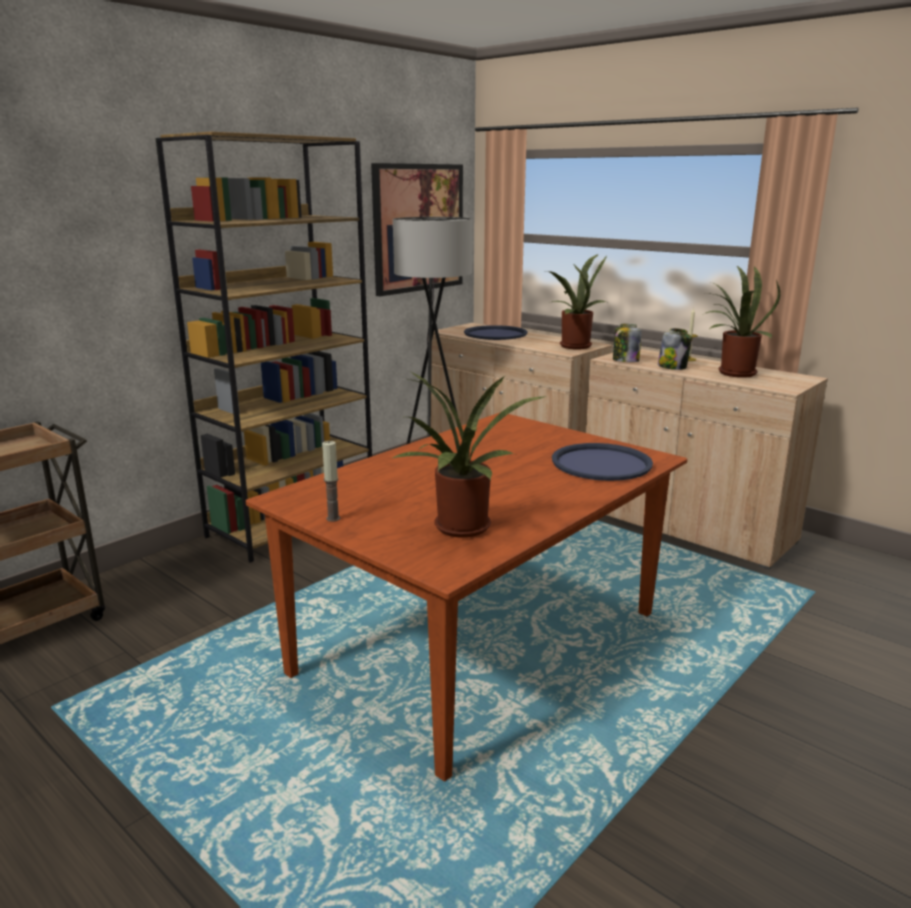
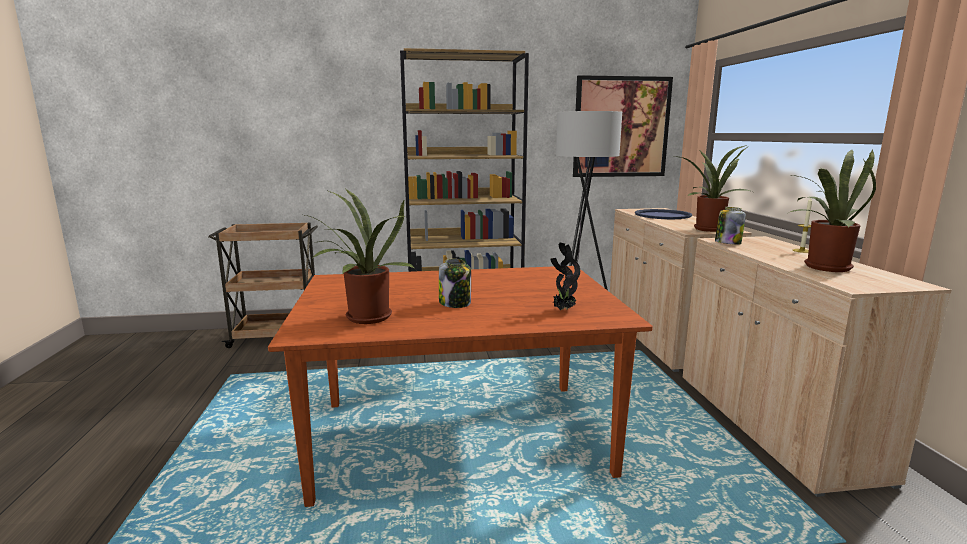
camera: 40 degrees right, 5 degrees down
candle [322,441,340,522] -> none
blue tray [552,443,653,481] -> potted plant [551,243,580,310]
jar [658,328,692,370] -> jar moved to [439,259,471,308]

